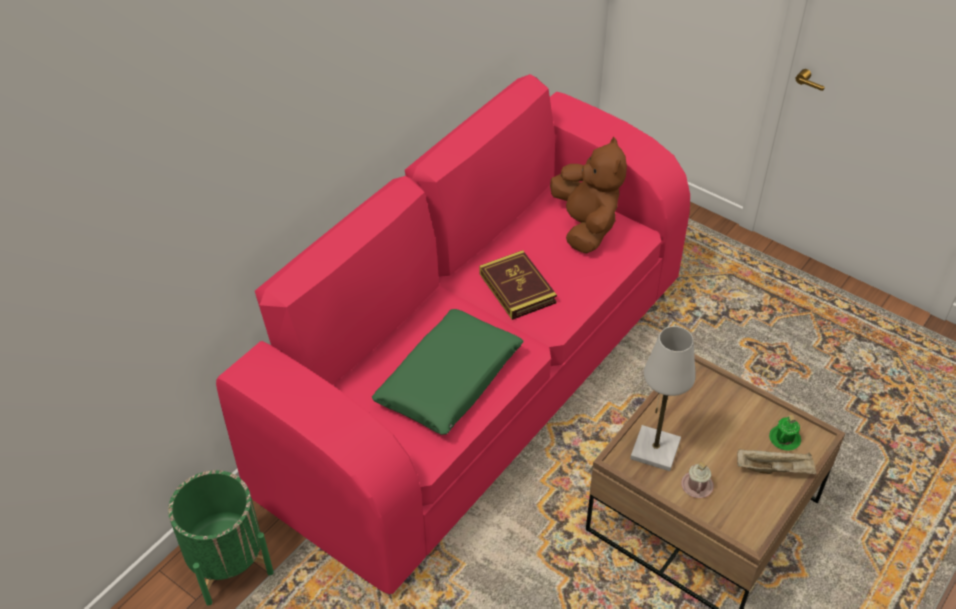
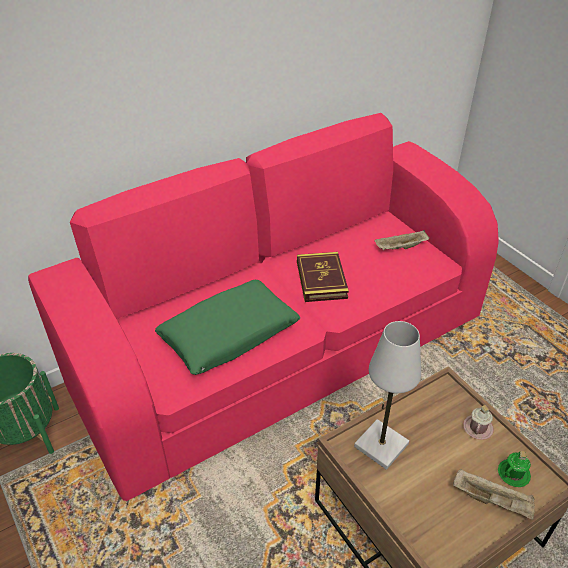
camera: 20 degrees right, 5 degrees down
brown plush toy [550,137,627,253] -> beige tray [375,230,429,250]
pink mug [681,461,714,498] -> pink mug moved to [463,405,494,440]

